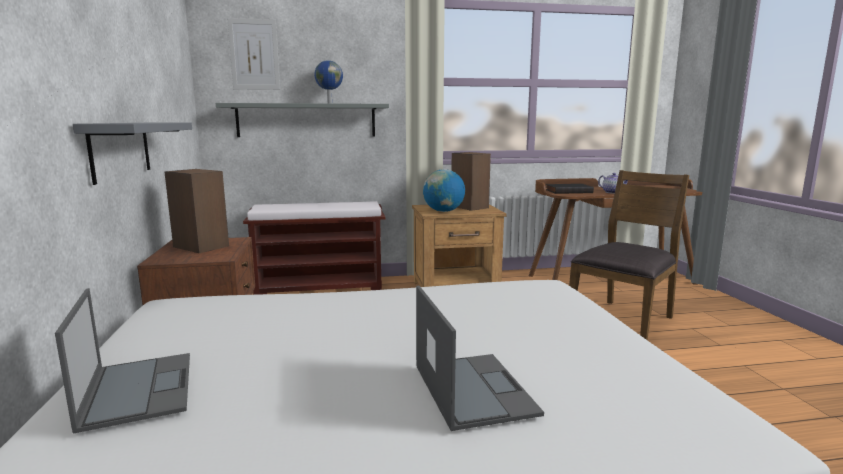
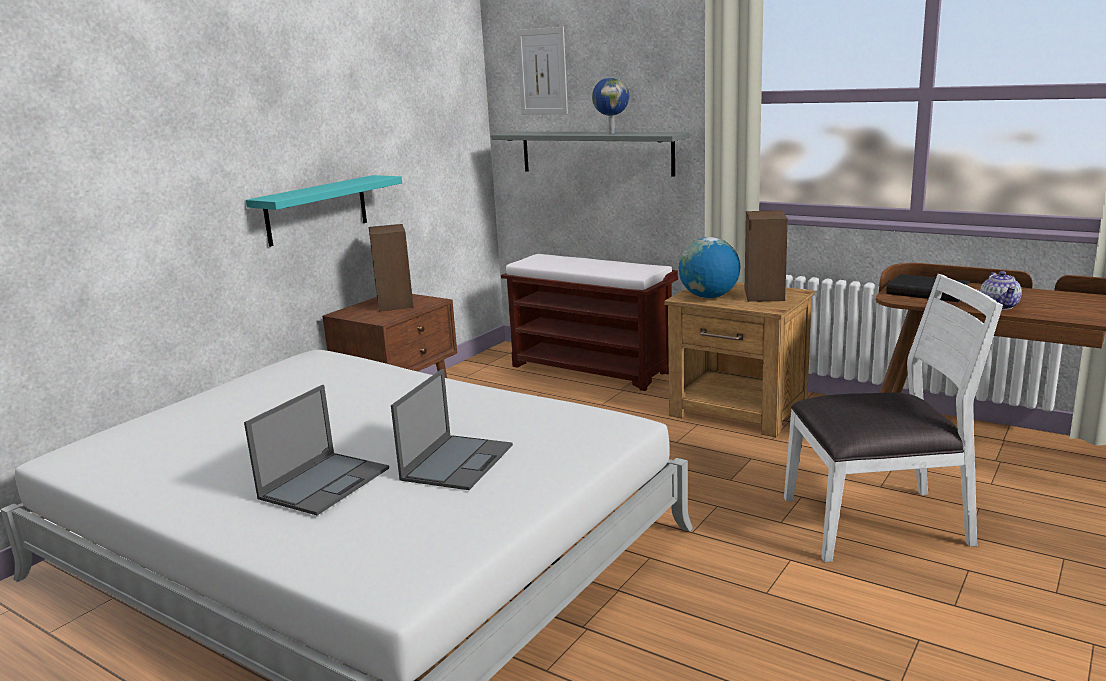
camera: 45 degrees right, 5 degrees up
laptop [55,288,190,434] -> laptop moved to [391,369,513,490]
grey shelf [73,123,192,185] -> turquoise shelf [246,175,402,247]
brown chair [569,170,689,341] -> white chair [784,274,1003,562]

